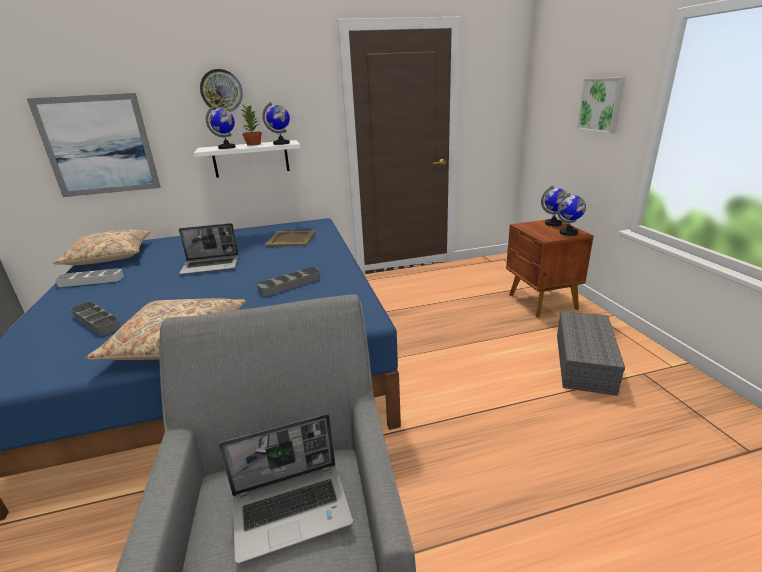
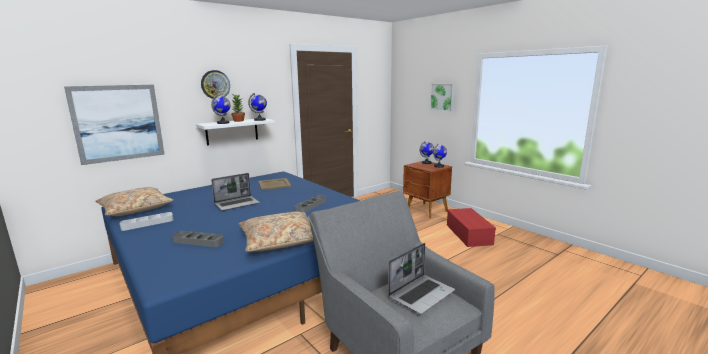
camera: 25 degrees left, 10 degrees down
grey storage box [557,311,625,396] -> red storage box [447,208,496,247]

